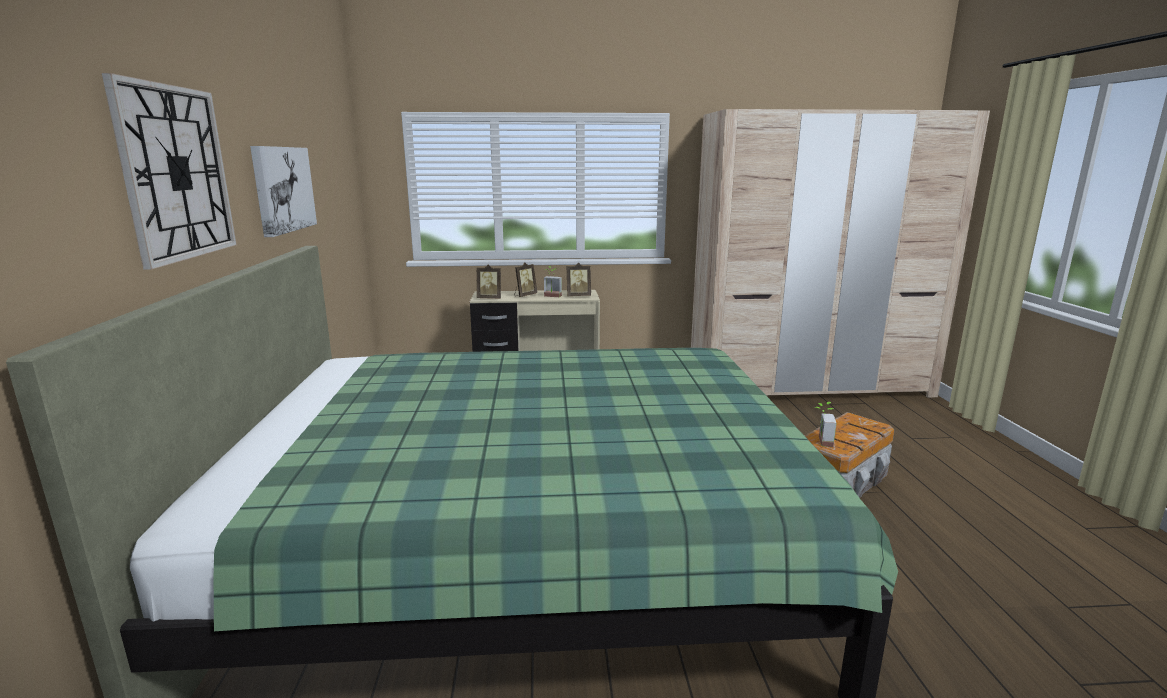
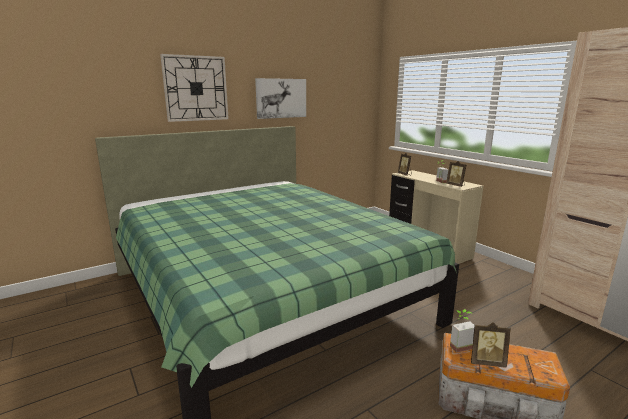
camera: 60 degrees right, 0 degrees up
picture frame [514,262,537,297] -> picture frame moved to [471,322,511,368]

